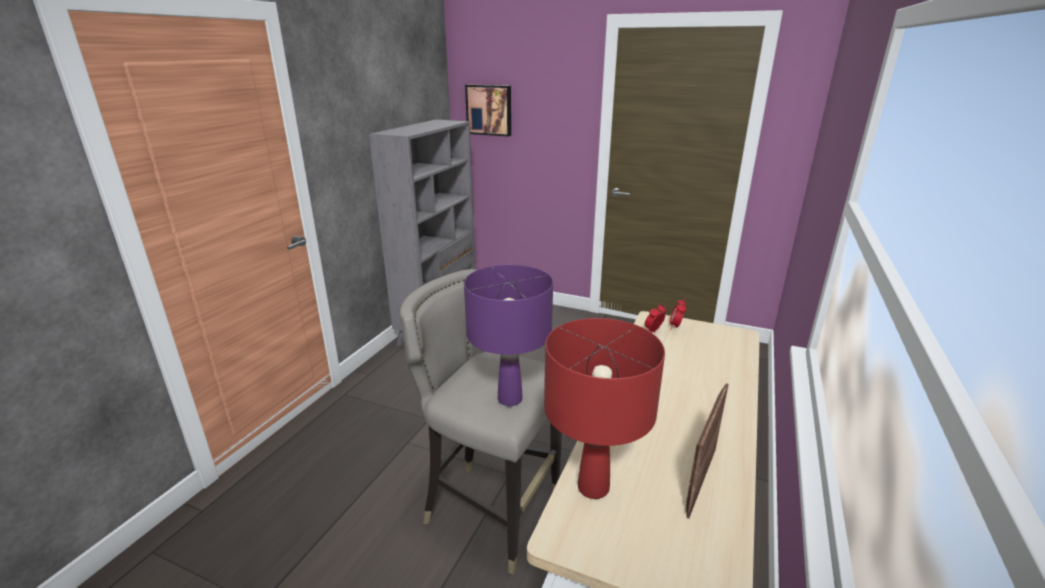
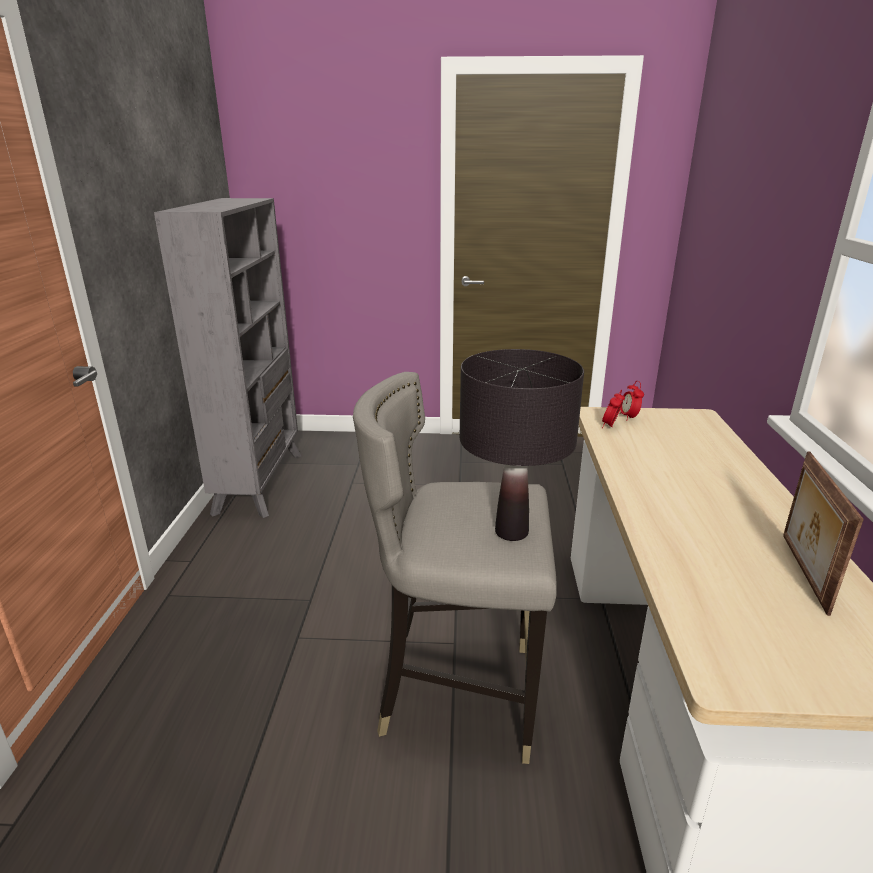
camera: 20 degrees left, 0 degrees up
purple table lamp [464,265,553,406] -> black table lamp [460,349,584,541]
picture [465,84,511,137] -> none
red table lamp [544,318,665,499] -> none

